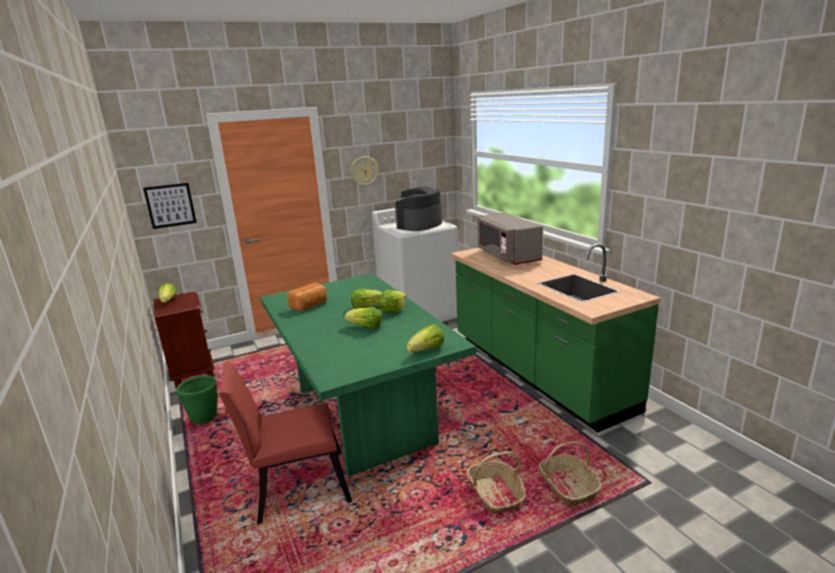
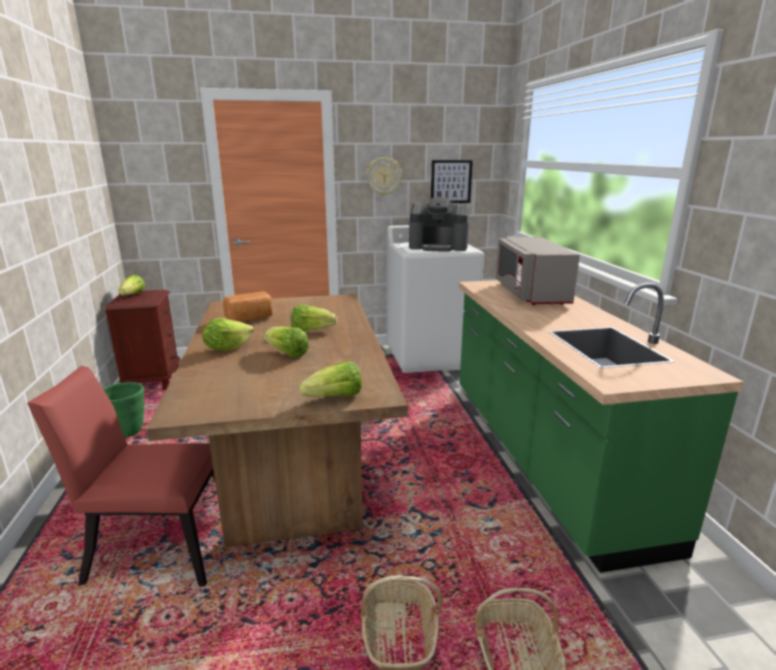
camera: 15 degrees right, 0 degrees up
picture [143,183,197,229] -> picture moved to [431,160,473,203]
green dining table [260,273,476,476] -> brown dining table [146,294,408,547]
lettuce [378,290,406,313] -> lettuce moved to [203,318,254,351]
coffee machine [395,186,442,231] -> coffee machine turned 135 degrees counterclockwise [409,198,469,252]

